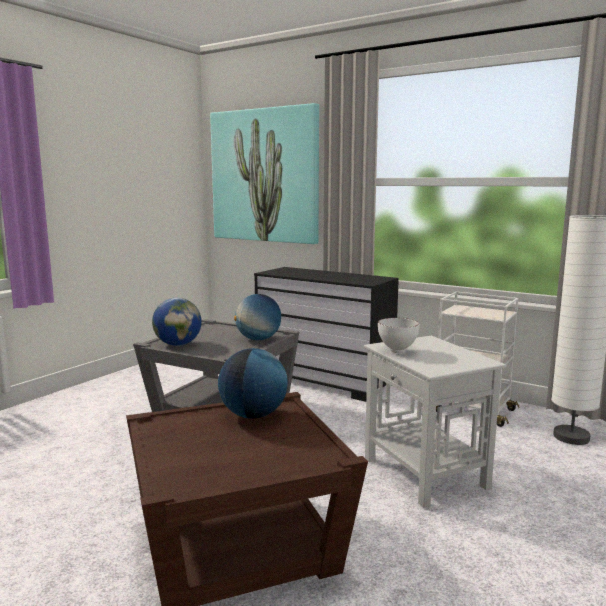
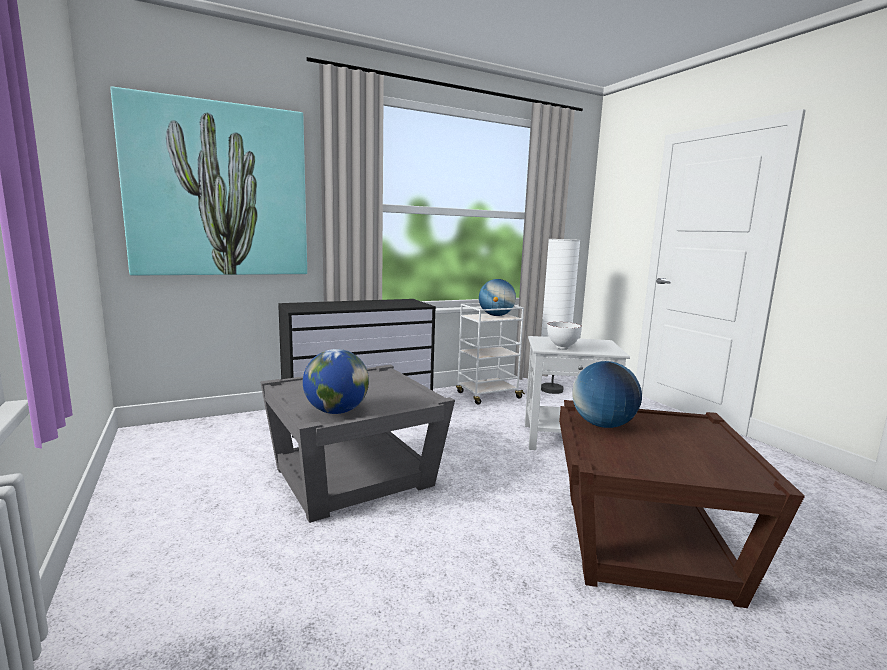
camera: 60 degrees left, 0 degrees up
globe [234,294,281,340] -> globe moved to [479,279,516,316]

